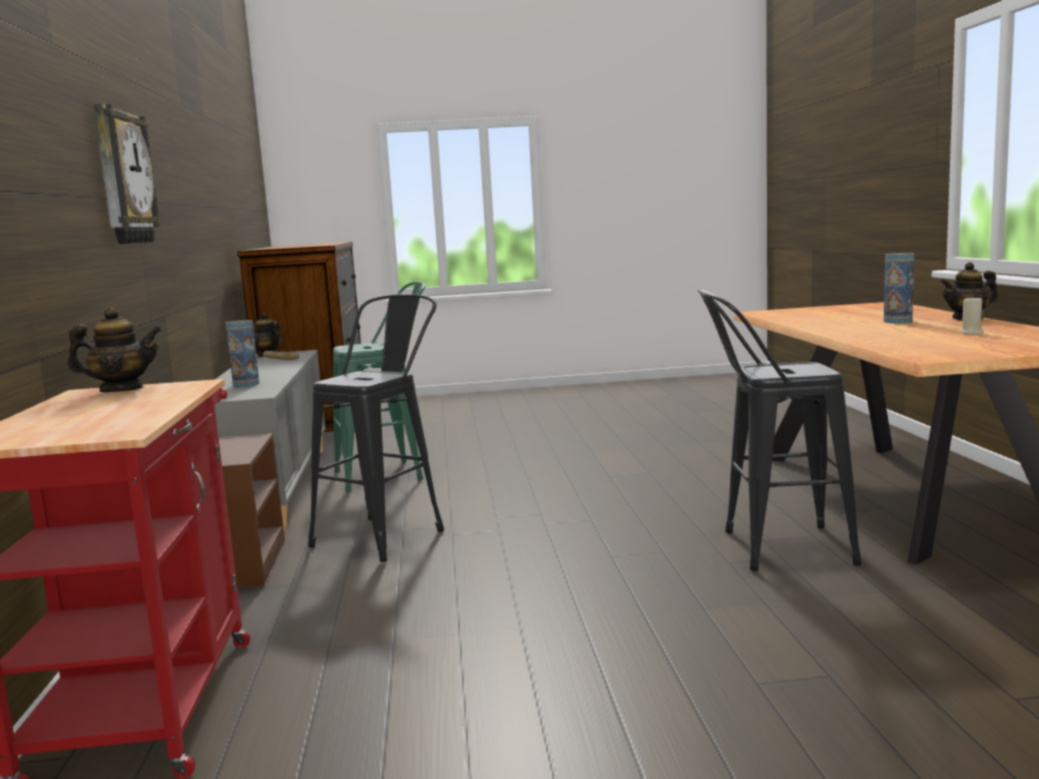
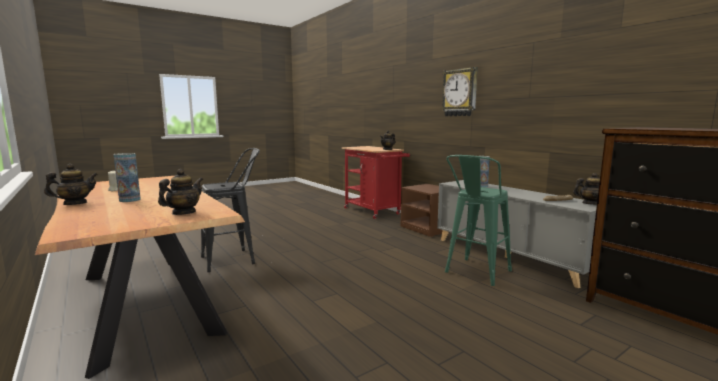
camera: 150 degrees right, 0 degrees up
black stool [308,294,444,562] -> none
none -> teapot [158,169,203,215]

